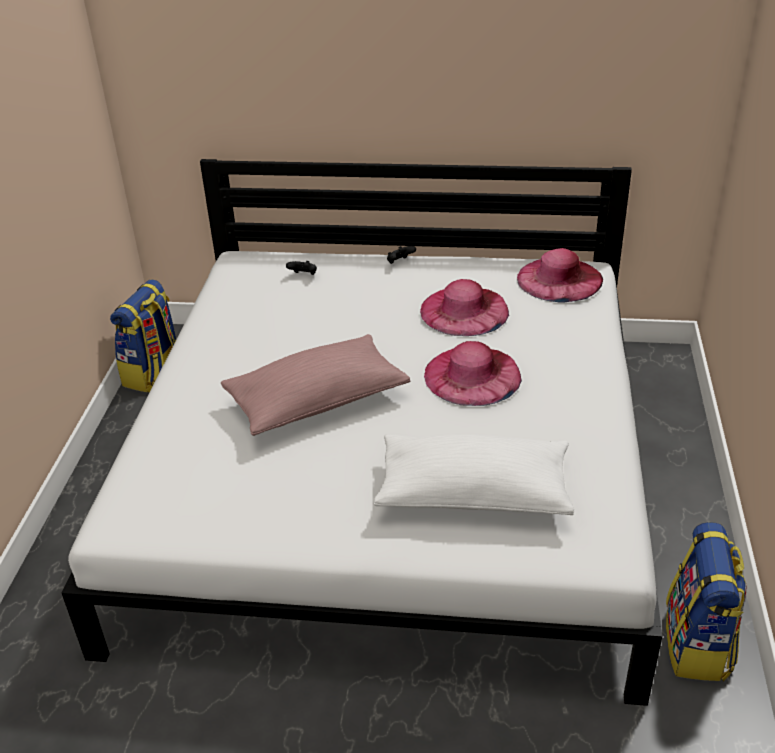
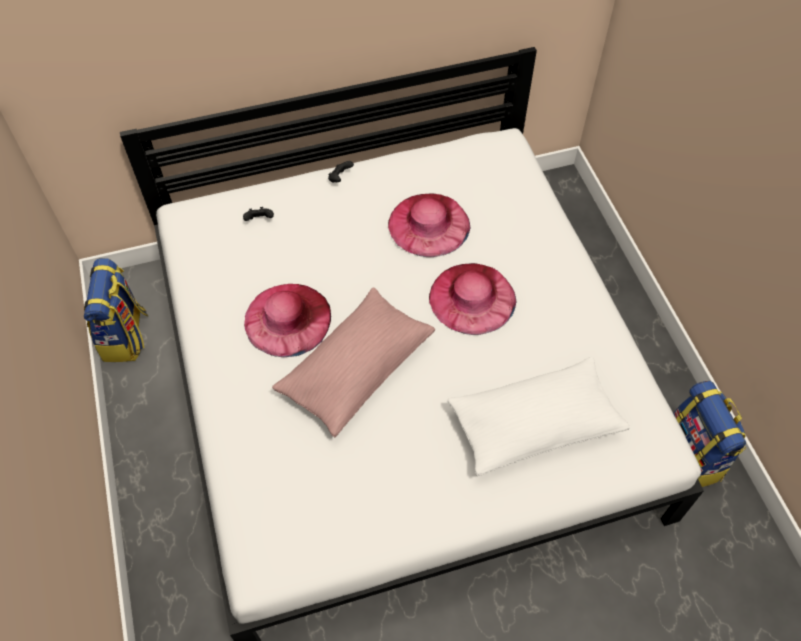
camera: 25 degrees left, 20 degrees up
pink hat [517,248,603,303] -> pink hat moved to [244,284,331,357]

